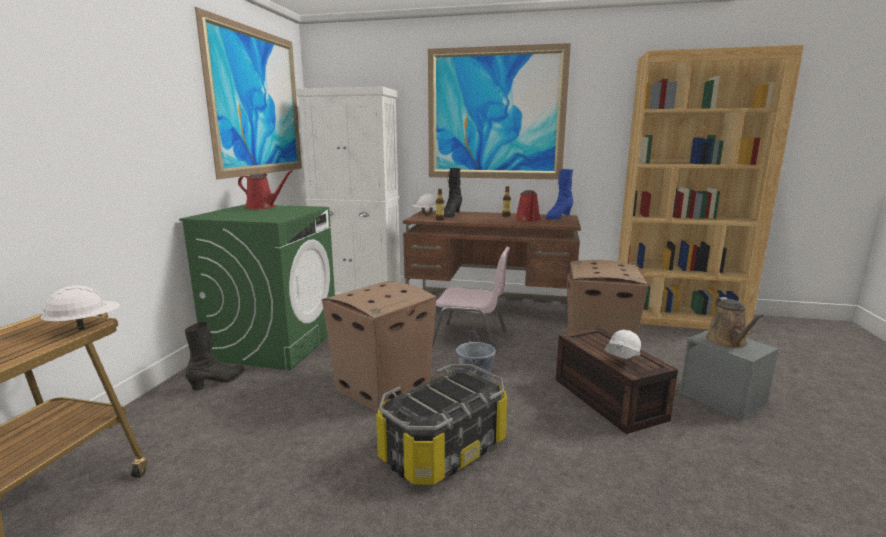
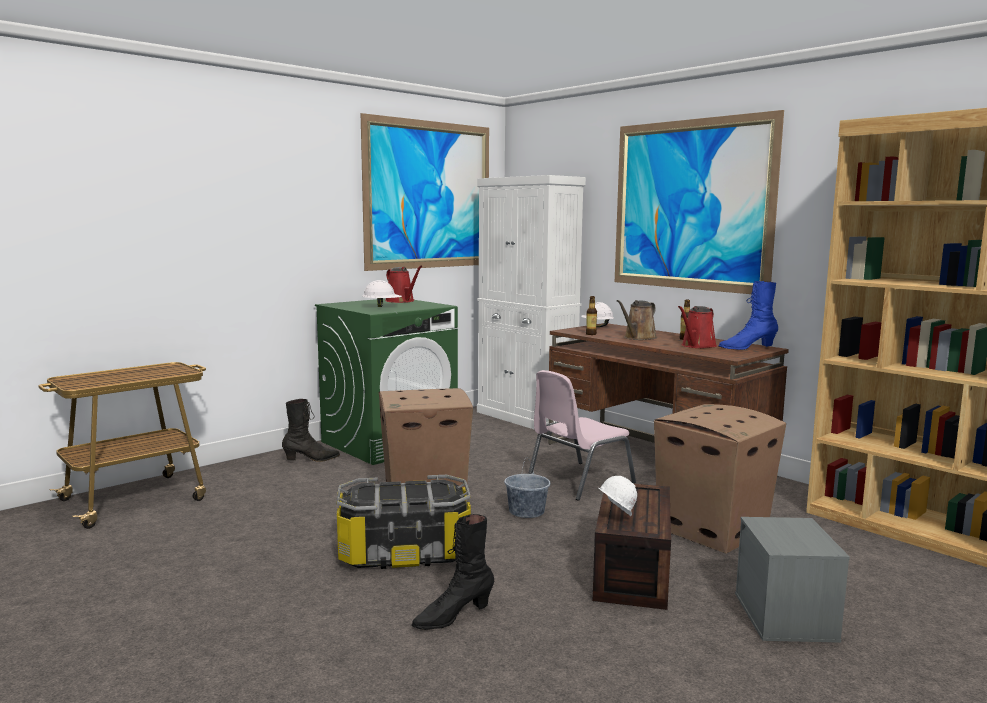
camera: 35 degrees right, 5 degrees down
white hard hat [40,285,120,330] -> white hard hat moved to [362,280,402,307]
pink chair [432,247,510,353] -> pink chair turned 90 degrees clockwise [528,370,636,501]
black boot [444,168,462,217] -> black boot moved to [411,514,494,630]
brown watering can [706,297,764,348] -> brown watering can moved to [617,300,657,340]

